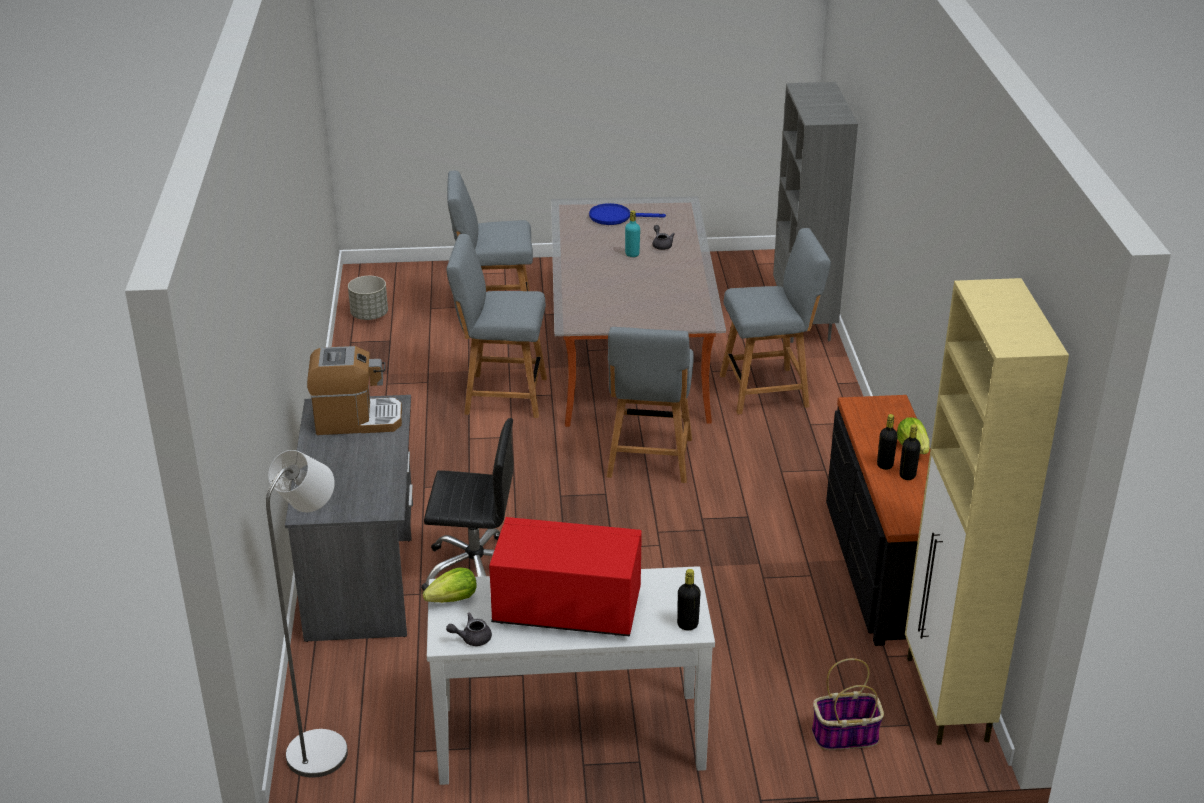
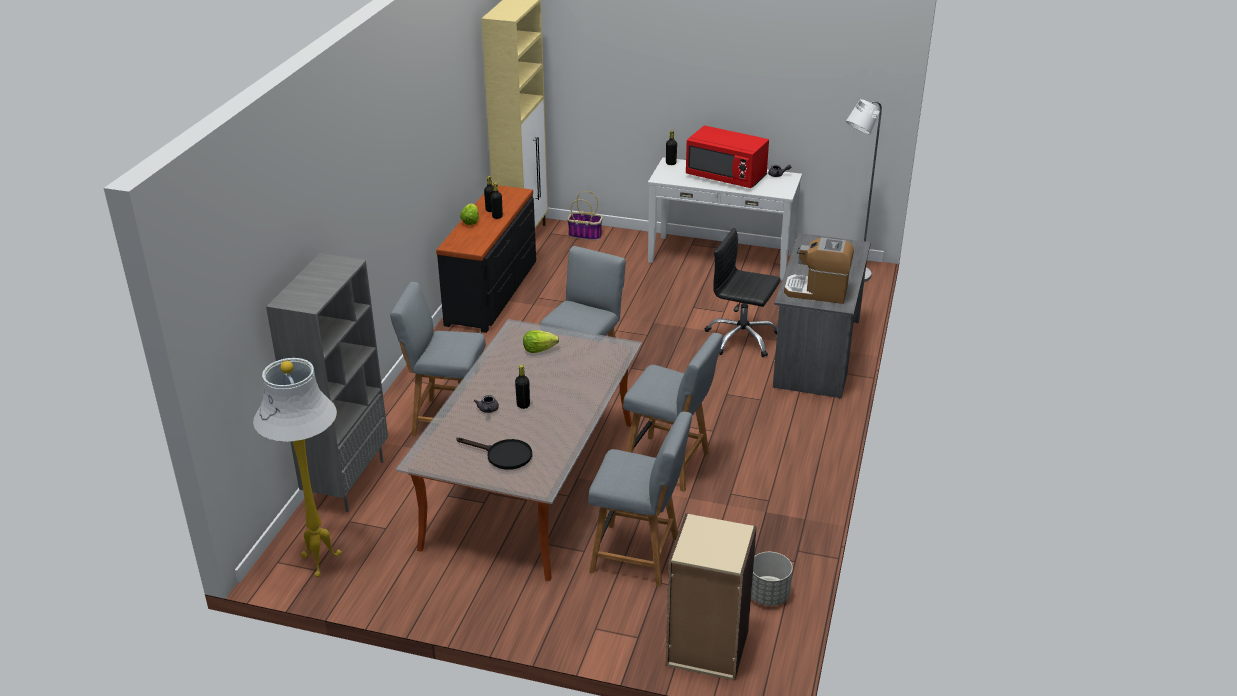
camera: 160 degrees left, 0 degrees up
lettuce [423,567,477,603] -> lettuce moved to [523,330,559,353]
blue frying pan [589,203,666,225] -> black frying pan [456,438,532,470]
turquoise bottle [625,210,640,257] -> black bottle [515,365,530,409]
none -> white floor lamp [253,358,342,577]
none -> beige bookcase [666,513,757,681]

